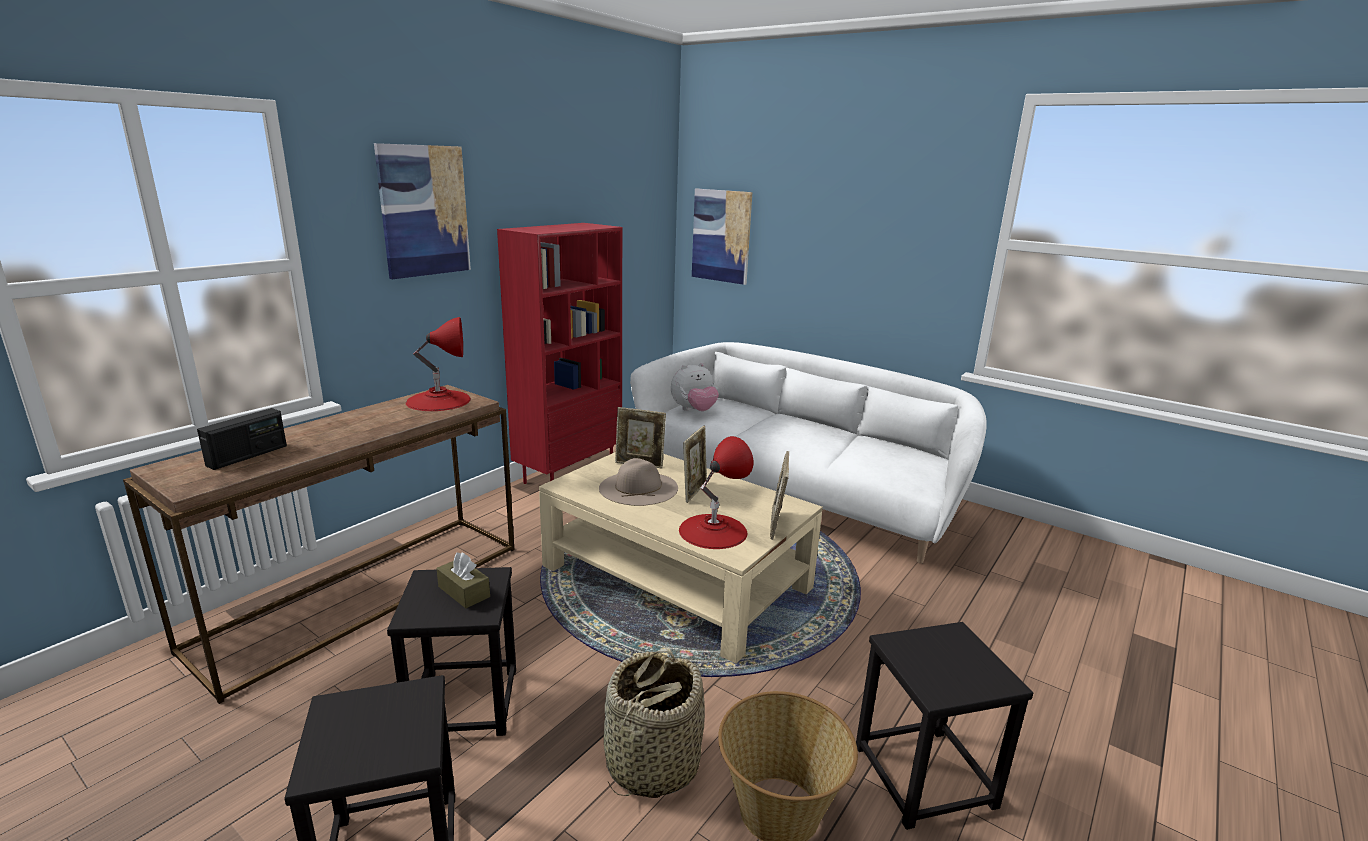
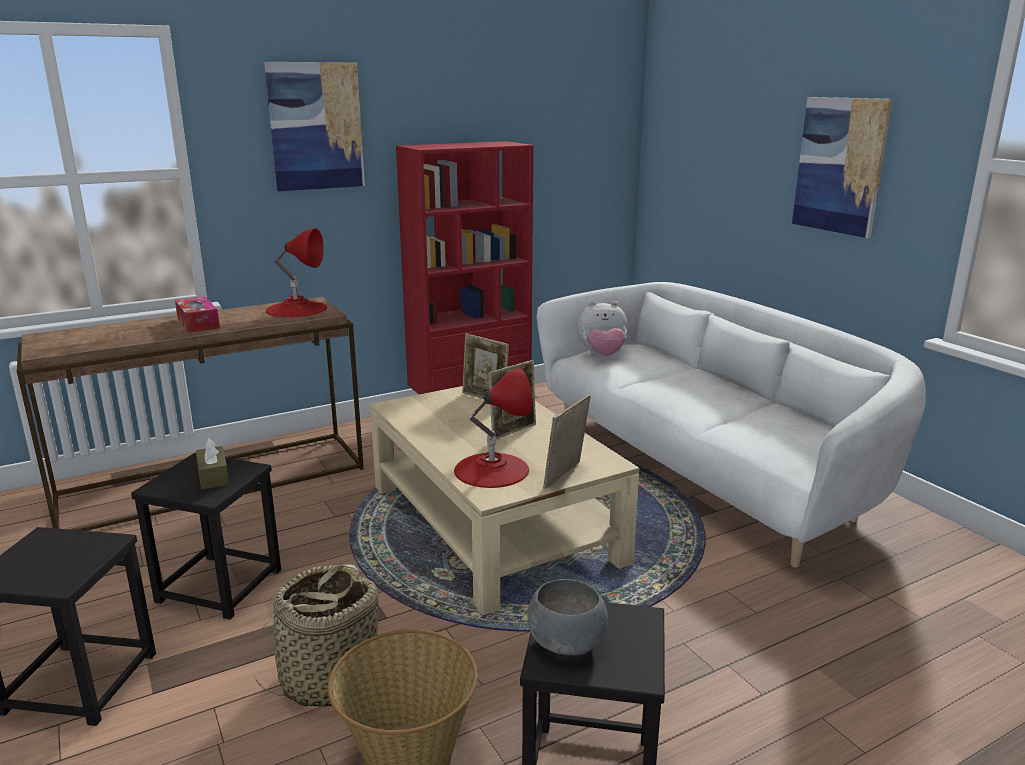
camera: 25 degrees right, 0 degrees up
radio [197,408,287,470] -> none
beige hat [599,458,678,506] -> none
picture [692,189,752,285] -> picture moved to [792,97,893,238]
none -> tissue box [175,297,220,333]
none -> grey bowl [527,579,608,655]

